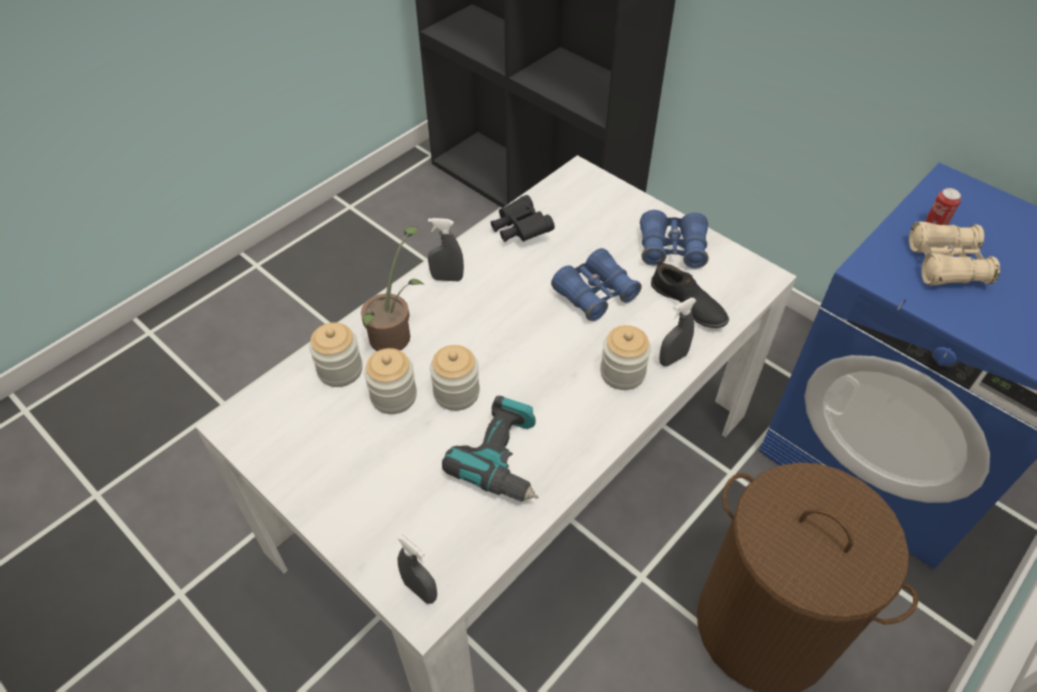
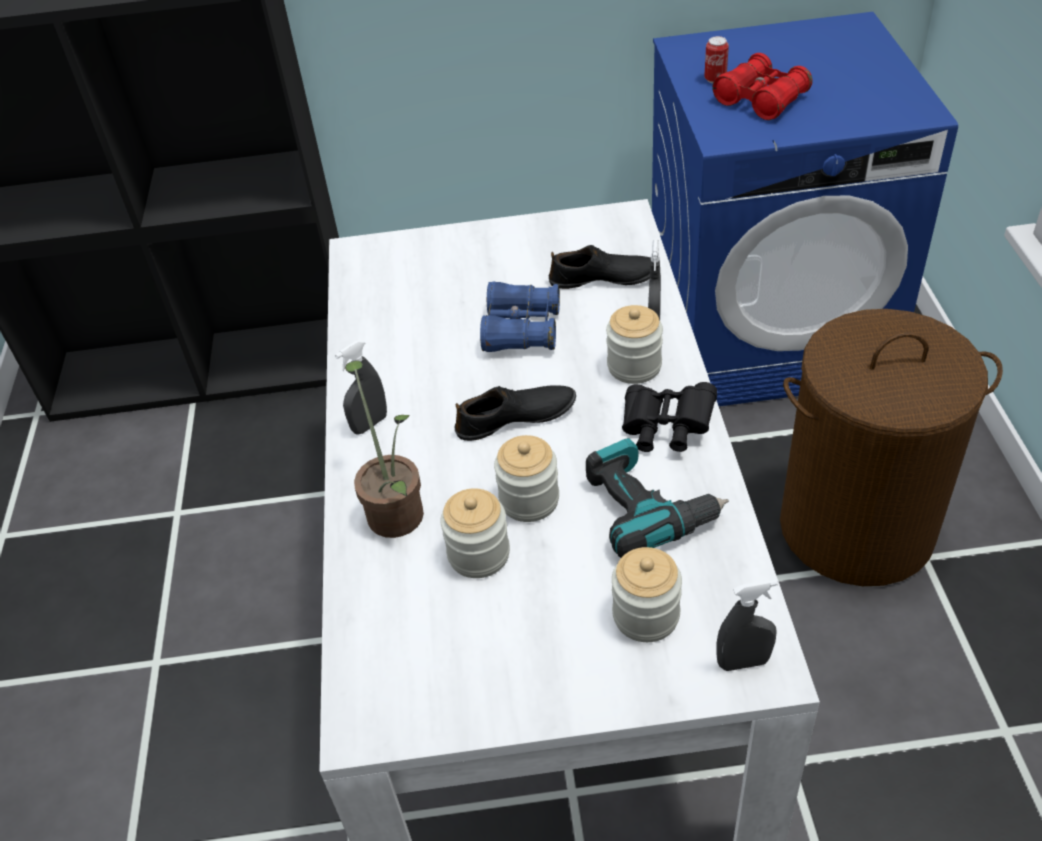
camera: 45 degrees left, 5 degrees down
jar [309,322,363,387] -> jar moved to [612,547,682,642]
black binoculars [491,195,555,242] -> black binoculars moved to [622,382,717,452]
blue binoculars [640,210,709,269] -> none
beige binoculars [909,221,1000,286] -> red binoculars [712,53,813,120]
none -> black shoe [455,385,576,441]

